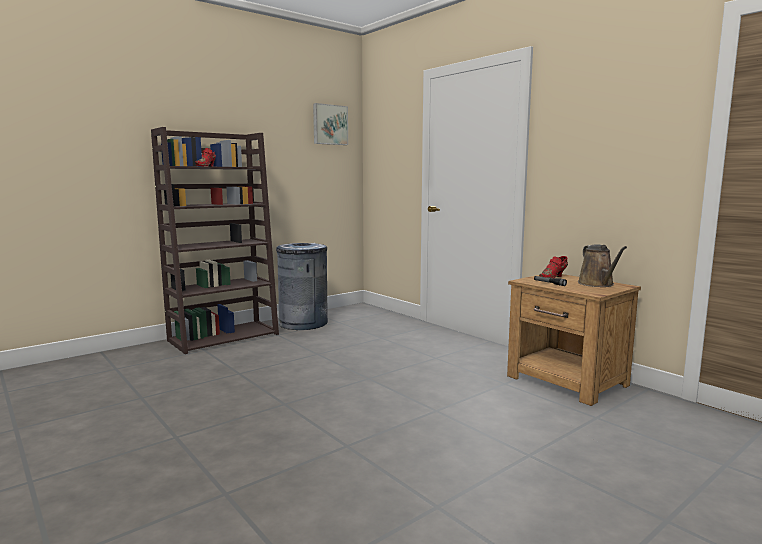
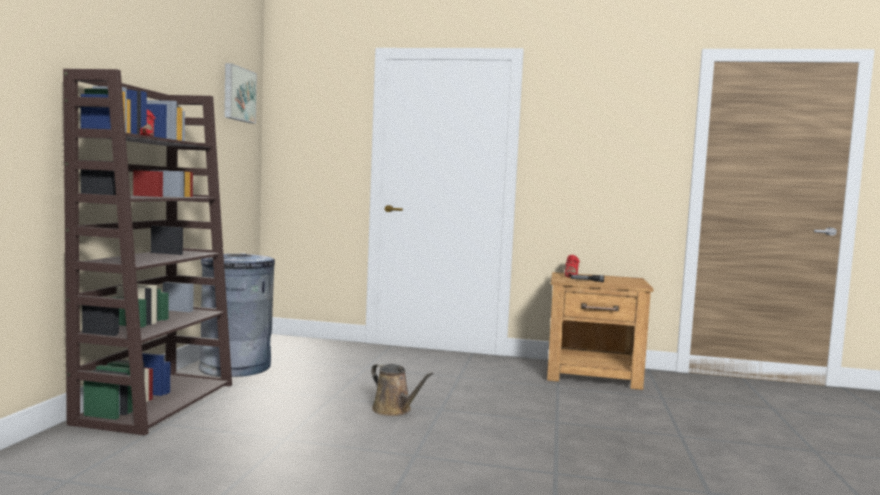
camera: 40 degrees left, 5 degrees down
brown watering can [578,244,627,287] -> brown watering can moved to [371,363,433,416]

